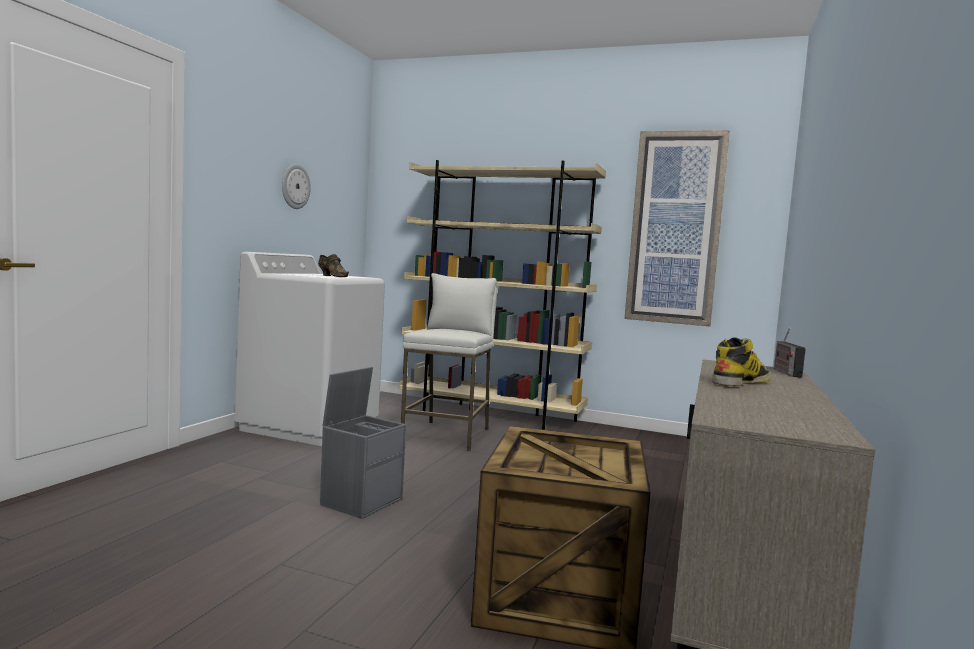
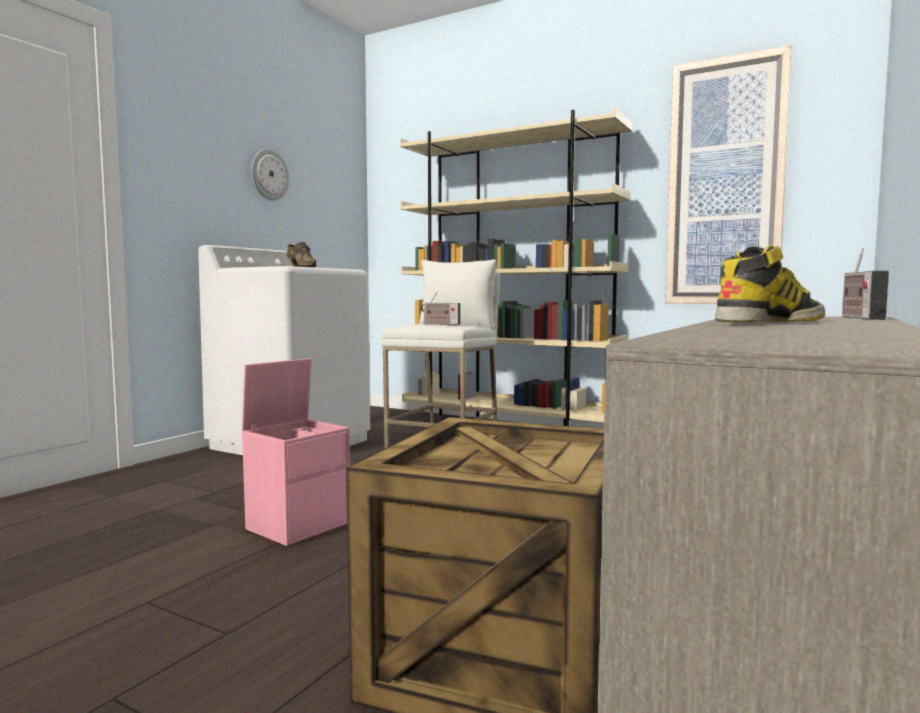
camera: 10 degrees right, 0 degrees up
grey storage box [320,367,406,519] -> pink storage box [242,358,350,546]
none -> radio [421,291,460,325]

